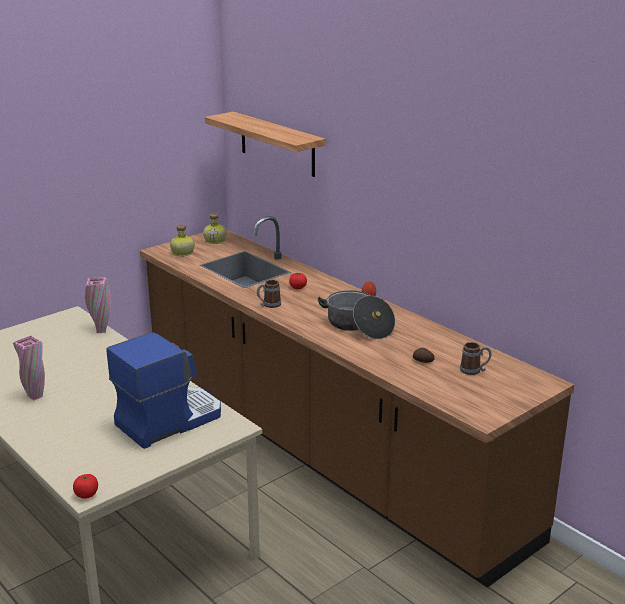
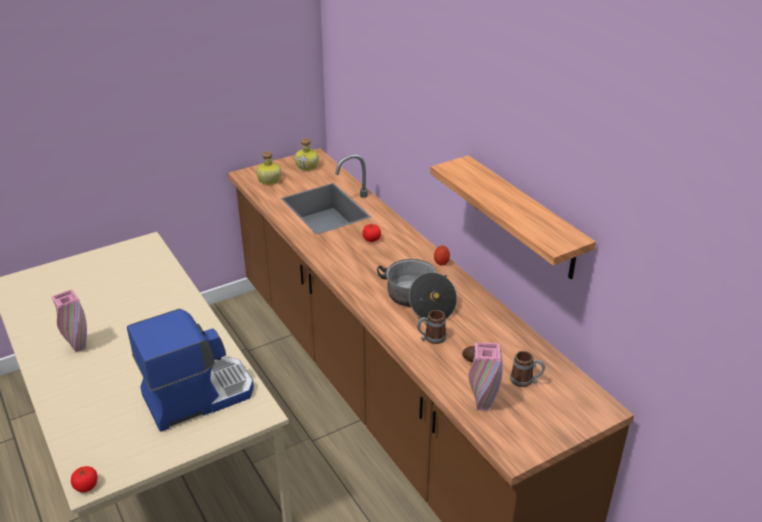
camera: 10 degrees right, 10 degrees up
pink vase [85,277,111,333] -> pink vase moved to [468,343,503,411]
shelf [205,112,326,177] -> shelf moved to [430,155,596,279]
mug [257,280,281,308] -> mug moved to [417,310,447,344]

